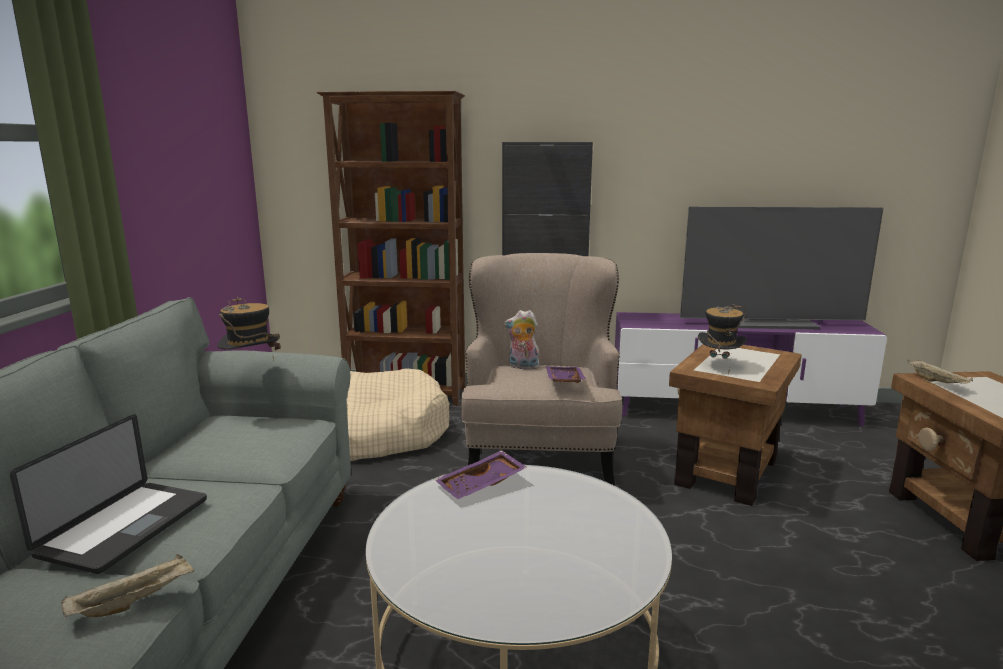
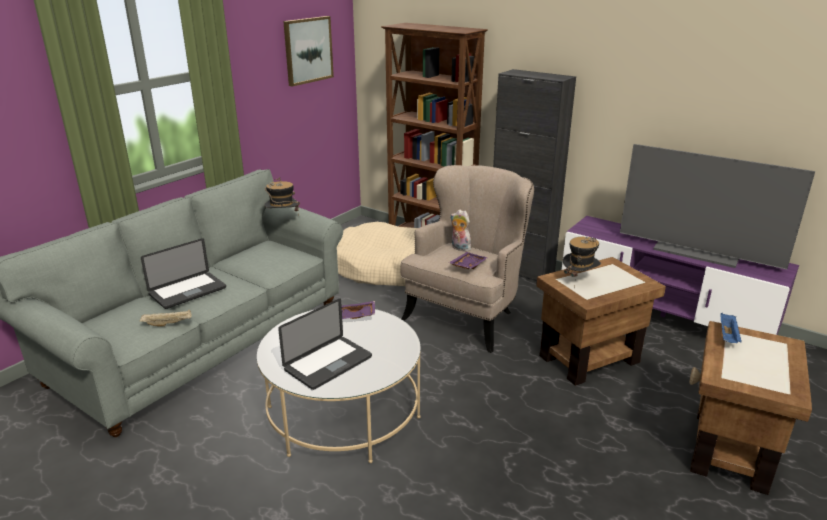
camera: 30 degrees right, 10 degrees up
beige tray [907,359,973,384] -> blue tray [720,313,742,343]
none -> laptop [278,299,372,390]
none -> picture [283,16,334,87]

